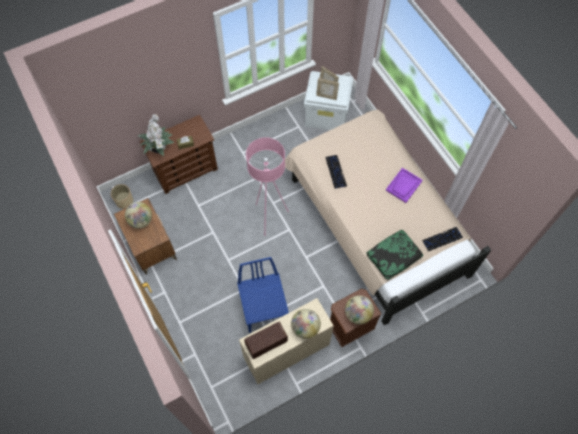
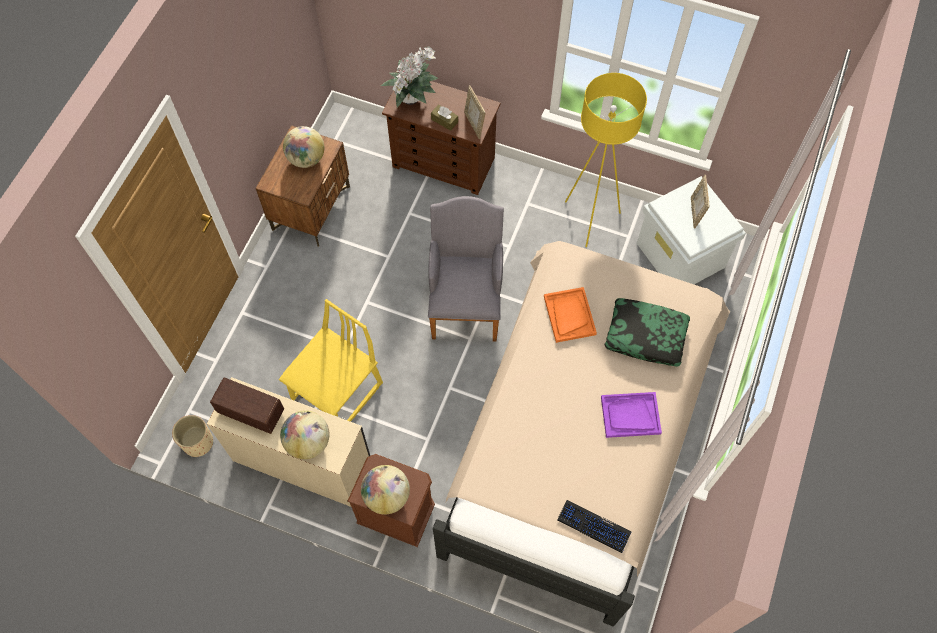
camera: 50 degrees right, 0 degrees up
beige planter [111,184,133,209] -> beige planter moved to [172,415,213,457]
blue chair [237,257,289,333] -> yellow chair [279,299,383,422]
pink floor lamp [246,137,289,236] -> grey armchair [428,196,504,341]
picture frame [316,78,339,100] -> picture frame moved to [464,85,485,139]
keyboard [325,155,347,189] -> orange tray [544,287,597,343]
pillow [367,230,423,280] -> pillow moved to [605,298,690,367]
none -> yellow floor lamp [565,73,647,247]

